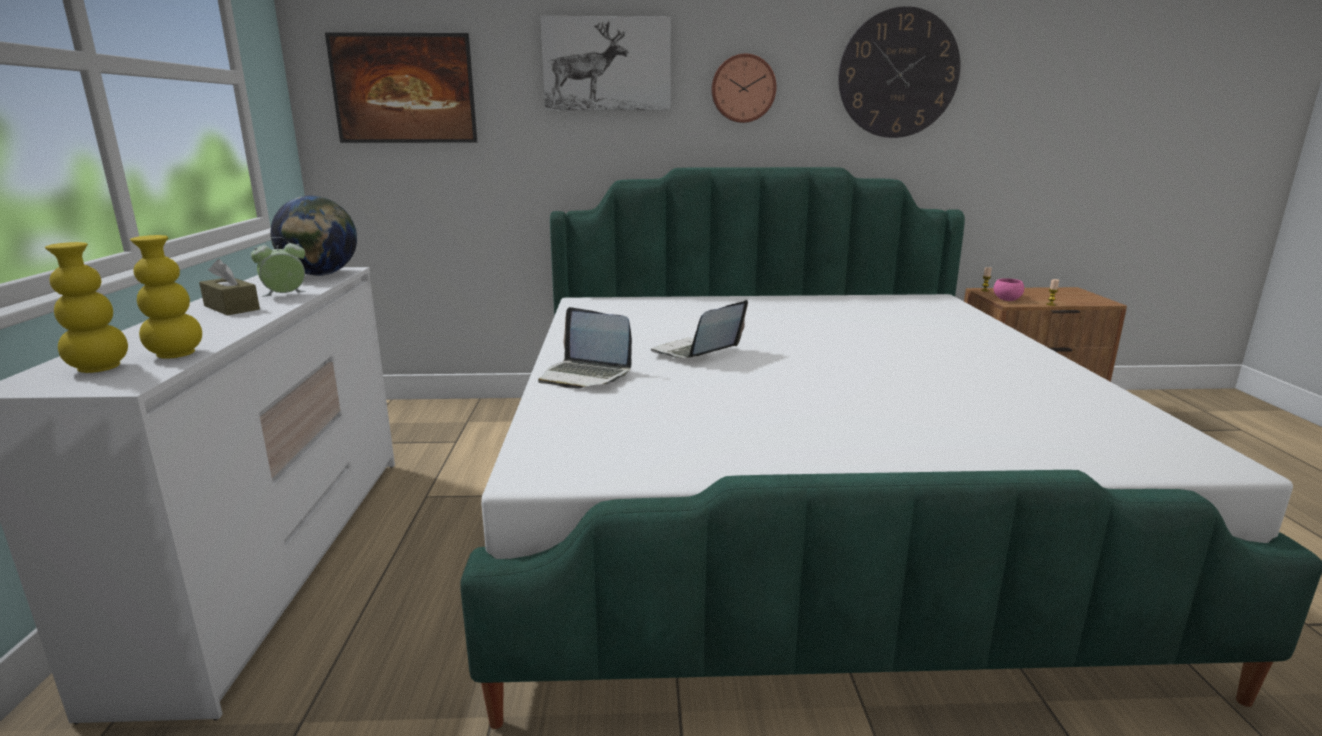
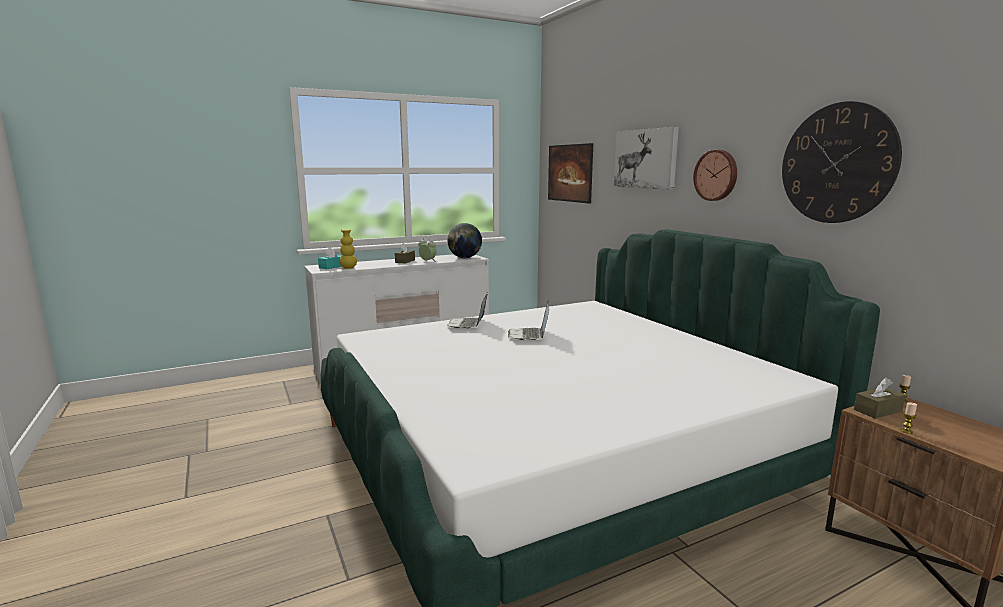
camera: 65 degrees right, 5 degrees down
yellow vase [45,242,128,373] -> turquoise tissue box [318,247,342,269]
laptop [651,300,748,358] -> laptop turned 105 degrees counterclockwise [508,300,549,340]
pink bowl [993,278,1024,301] -> brown tissue box [854,378,906,419]

